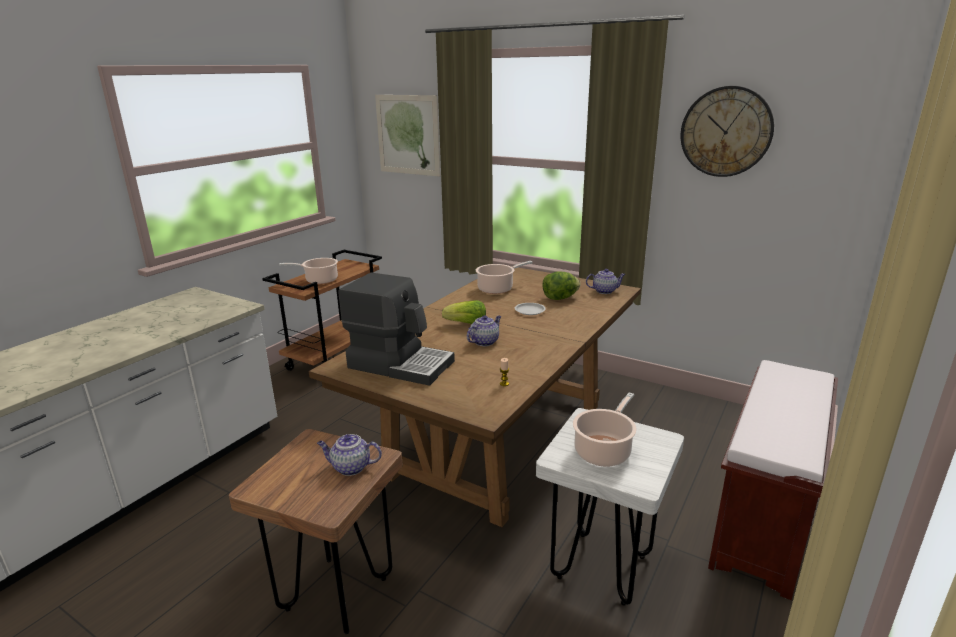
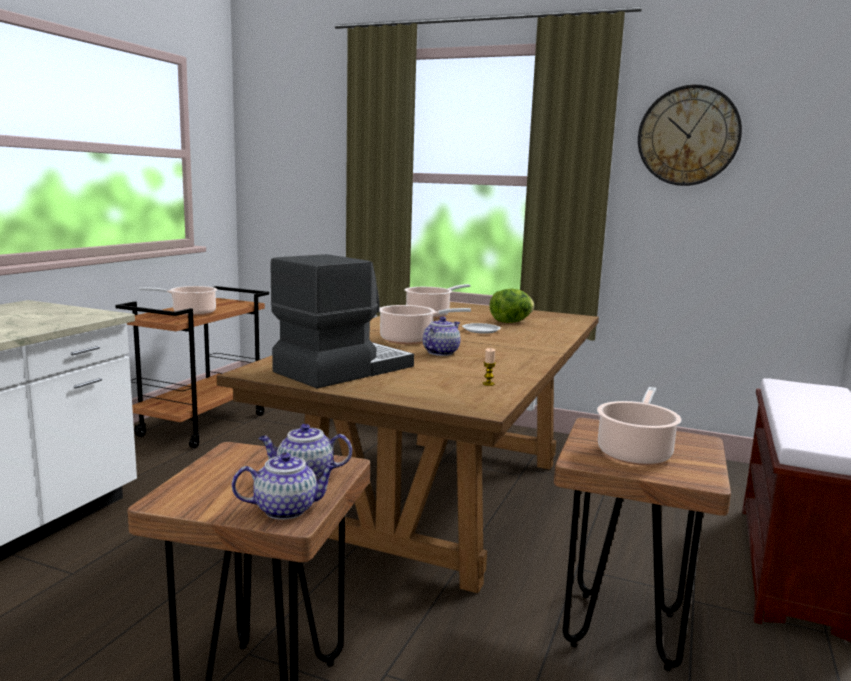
camera: 10 degrees left, 10 degrees down
coffee machine [339,273,455,386] -> coffee machine turned 60 degrees counterclockwise [270,254,414,389]
picture [375,95,441,177] -> none
lettuce [442,300,486,324] -> cooking pot [380,305,471,344]
white stool [536,408,684,606] -> brown stool [554,418,731,671]
teapot [586,269,626,294] -> teapot moved to [232,452,337,520]

